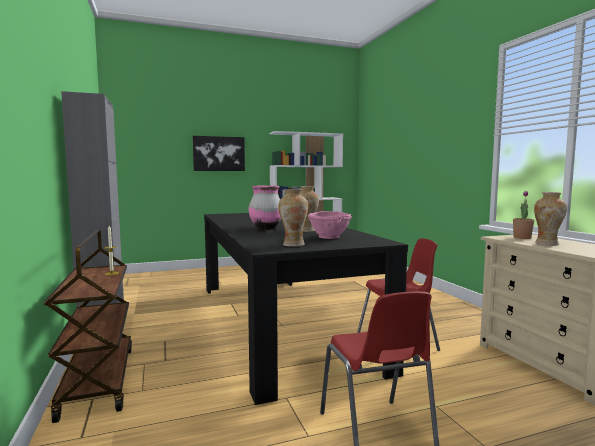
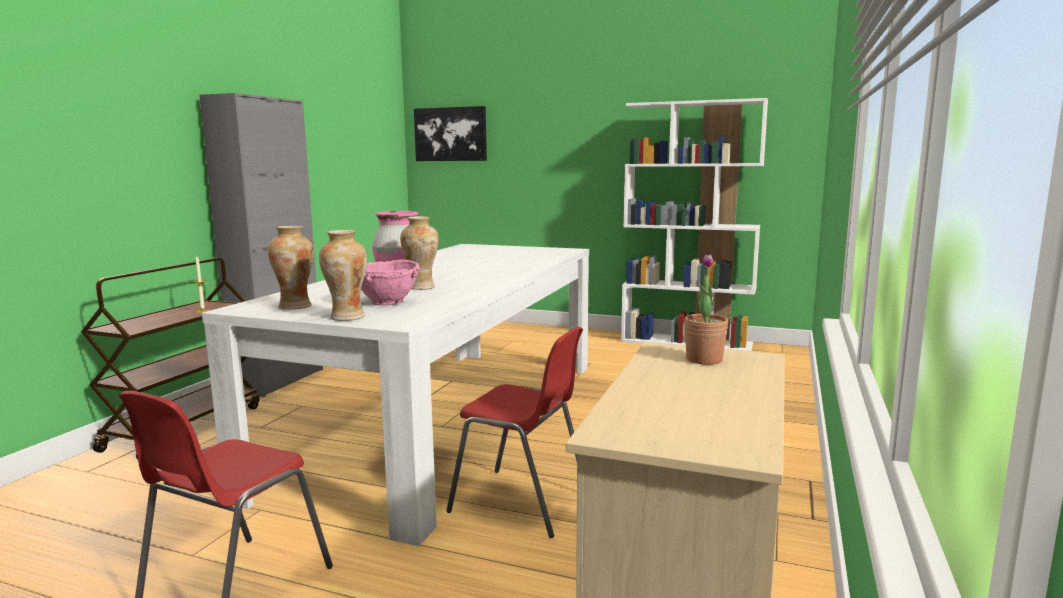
camera: 40 degrees right, 5 degrees up
picture [193,136,245,171] -> picture moved to [414,106,487,161]
black dining table [204,213,408,405] -> white dining table [202,244,589,546]
vase [534,192,567,246] -> vase moved to [319,230,367,321]

